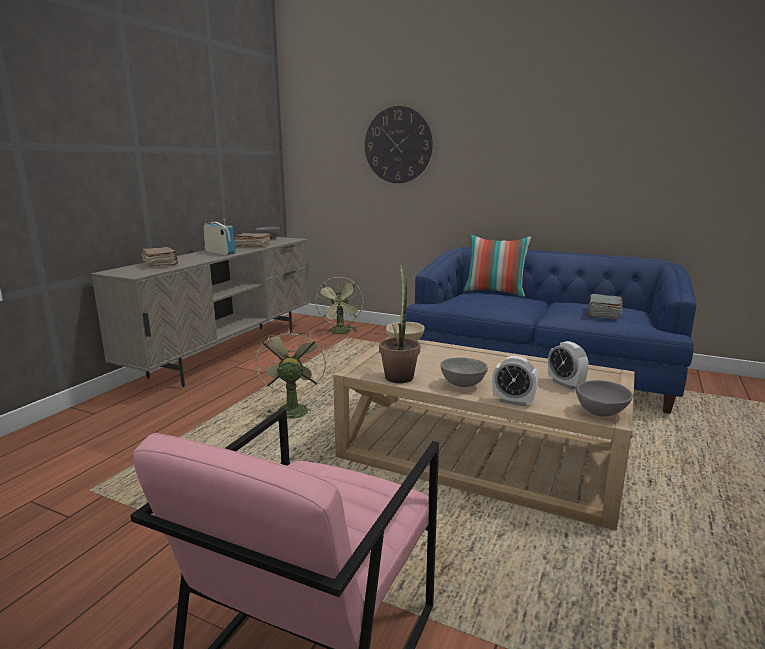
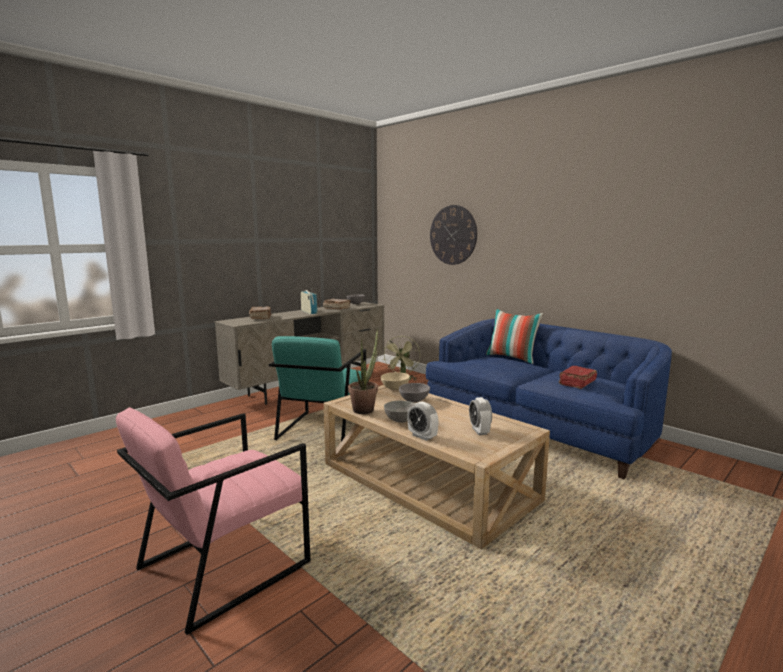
camera: 20 degrees right, 5 degrees down
green fan [255,328,326,422] -> turquoise armchair [269,336,366,441]
grey bowl [576,380,633,416] -> grey bowl moved to [399,383,430,402]
grey book [588,294,622,319] -> red book [559,366,597,389]

